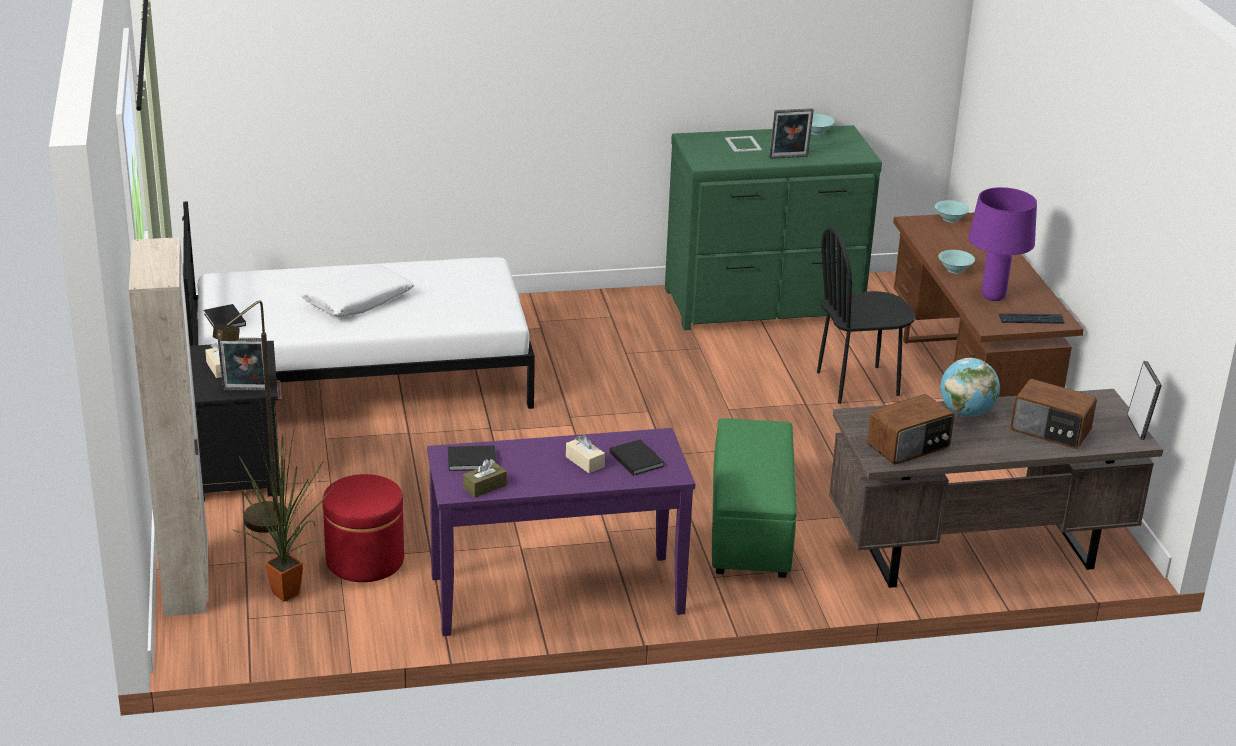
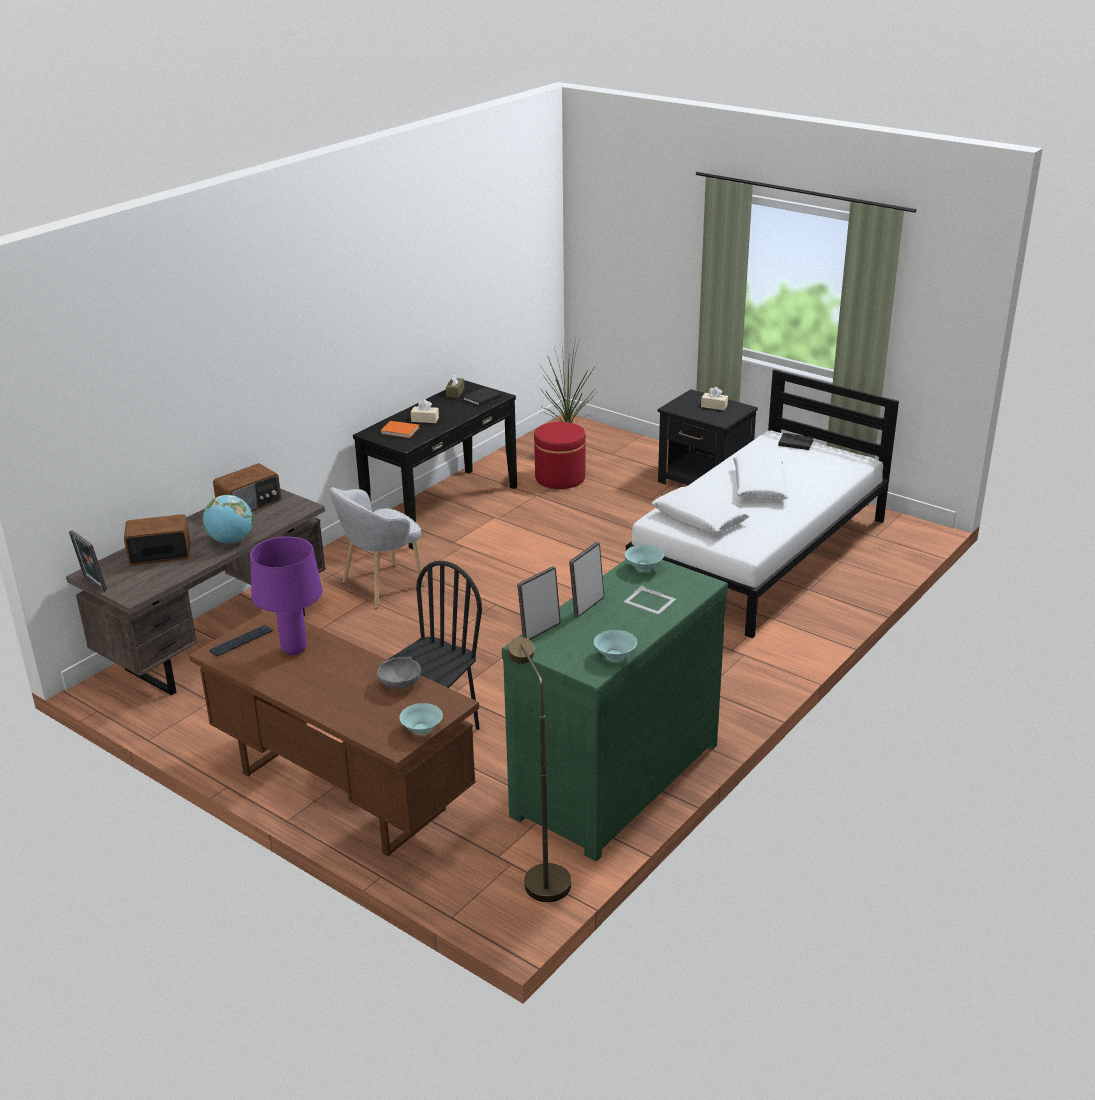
camera: 140 degrees right, 0 degrees up
beige wardrobe [129,237,209,617] -> none
brown floor lamp [213,300,288,533] -> brown floor lamp moved to [508,637,571,902]
picture frame [218,338,265,391] -> picture frame moved to [517,566,561,640]
purple console table [427,428,695,636] -> black console table [353,380,517,549]
black book [610,440,664,476] -> orange book [380,421,419,438]
green ottoman [712,418,797,578] -> grey armchair [330,487,424,609]
radio [867,394,954,465] -> radio turned 150 degrees counterclockwise [213,463,281,512]
turquoise bowl [938,250,975,274] -> turquoise bowl moved to [625,545,664,571]
none -> grey bowl [377,657,421,689]
none -> white pillow [652,487,750,533]

